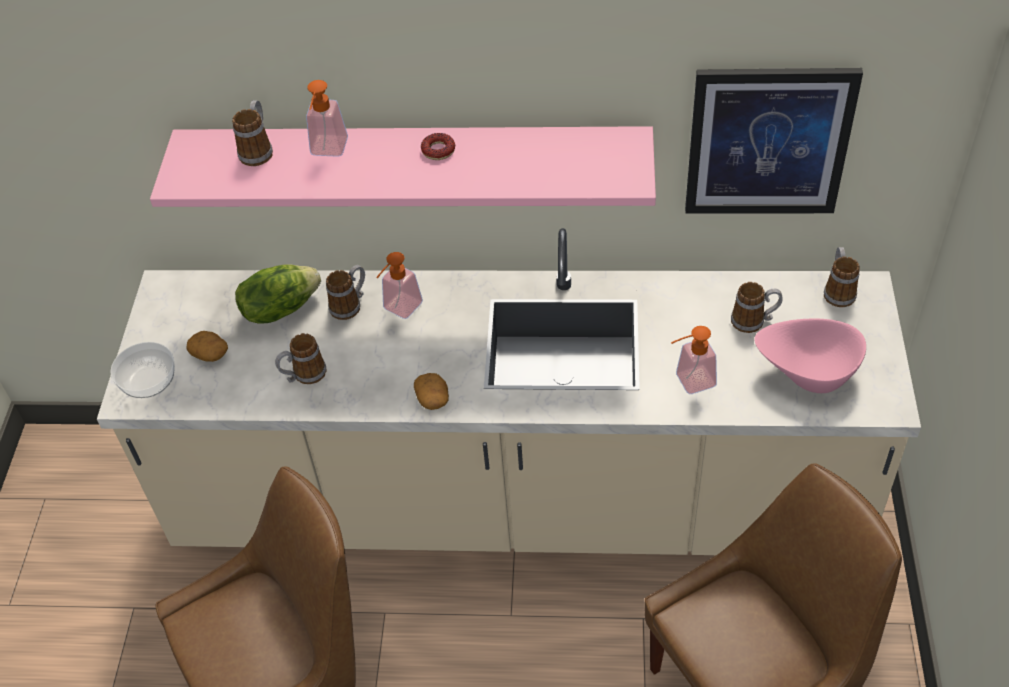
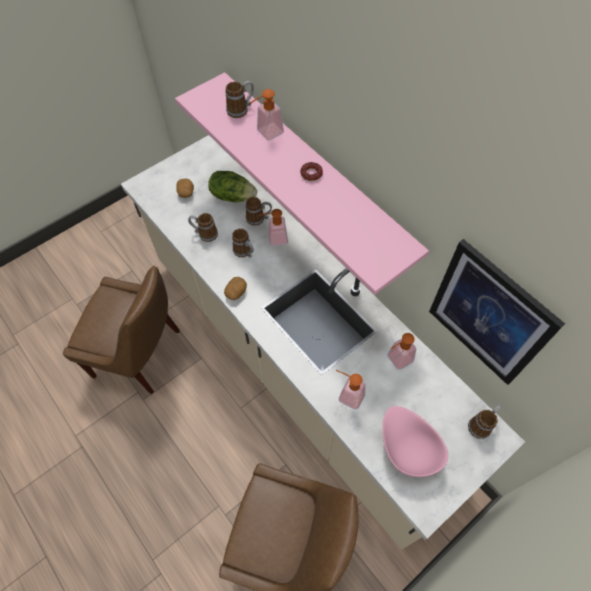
camera: 45 degrees right, 10 degrees up
bowl [110,342,175,398] -> none
mug [731,282,783,333] -> mug moved to [232,228,254,258]
none -> soap dispenser [387,333,416,370]

